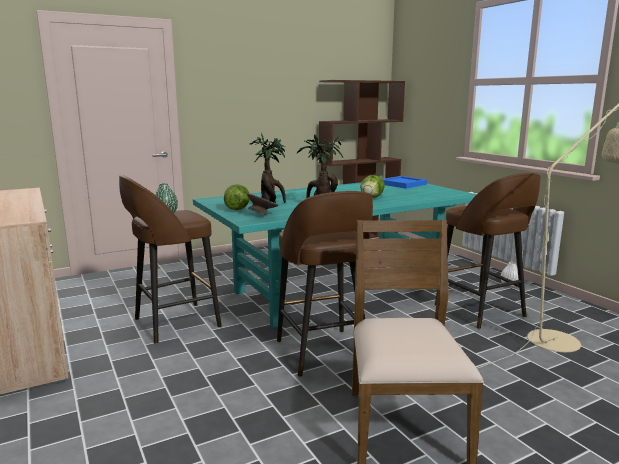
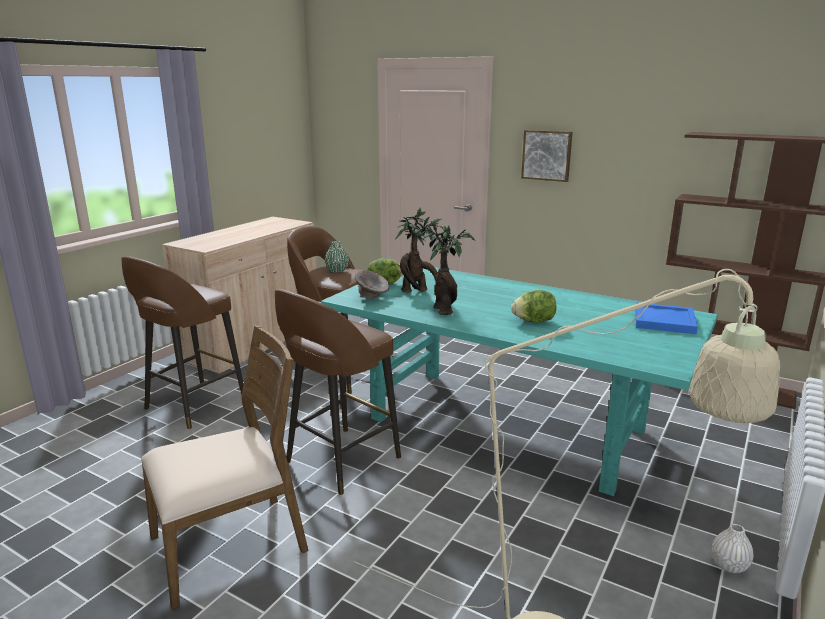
camera: 60 degrees right, 5 degrees up
brown stool [435,173,541,329] -> brown stool moved to [121,256,244,429]
none -> picture [521,130,573,182]

